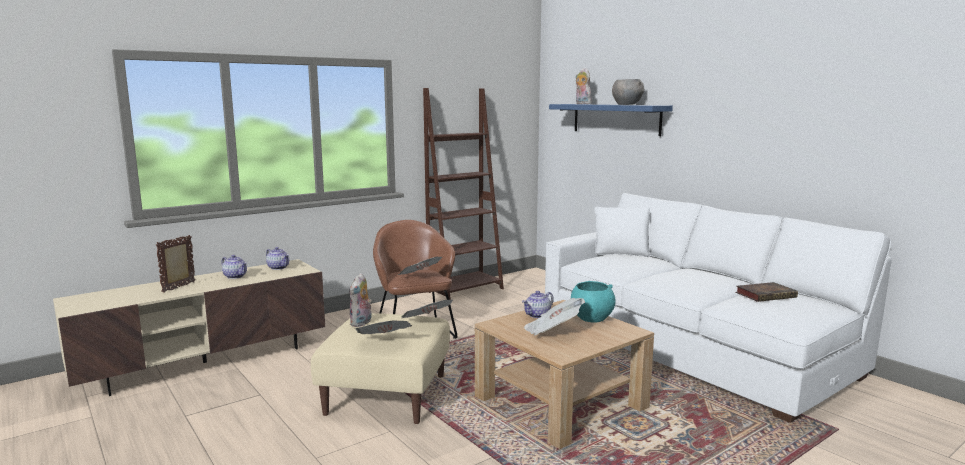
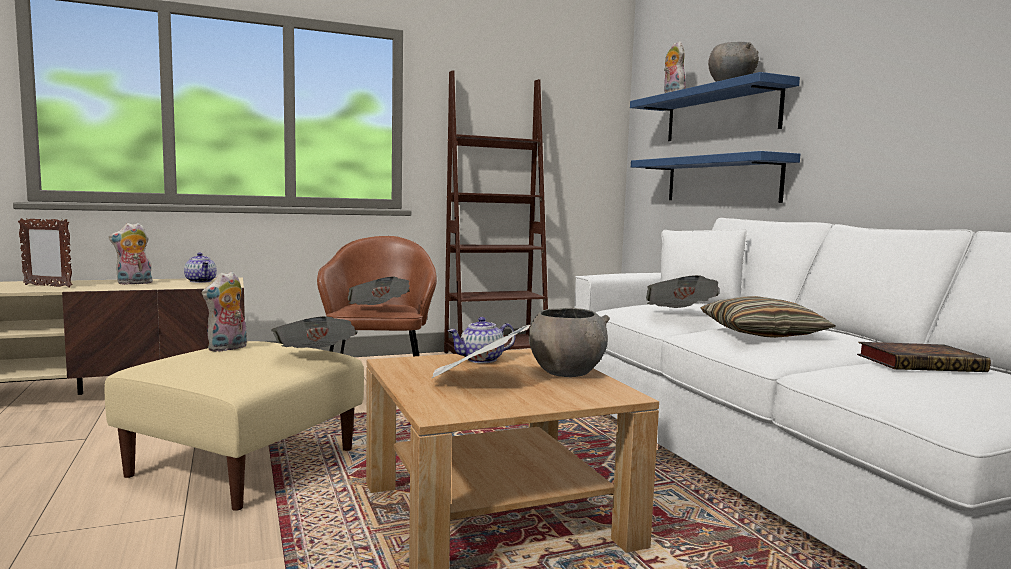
camera: 15 degrees right, 5 degrees down
picture frame [156,235,195,293] -> picture frame turned 120 degrees counterclockwise [18,218,73,288]
teapot [221,255,247,279] -> plush toy [109,223,153,285]
newspaper [355,320,412,334] -> newspaper moved to [646,275,719,308]
turquoise bowl [571,281,616,322] -> grey bowl [529,307,610,377]
none -> blue shelf [631,151,800,203]
none -> pillow [701,296,836,338]

